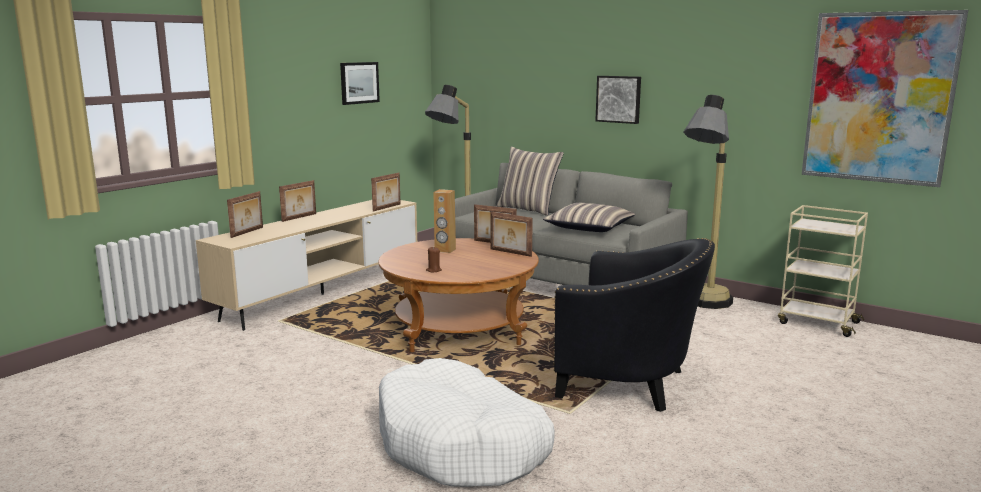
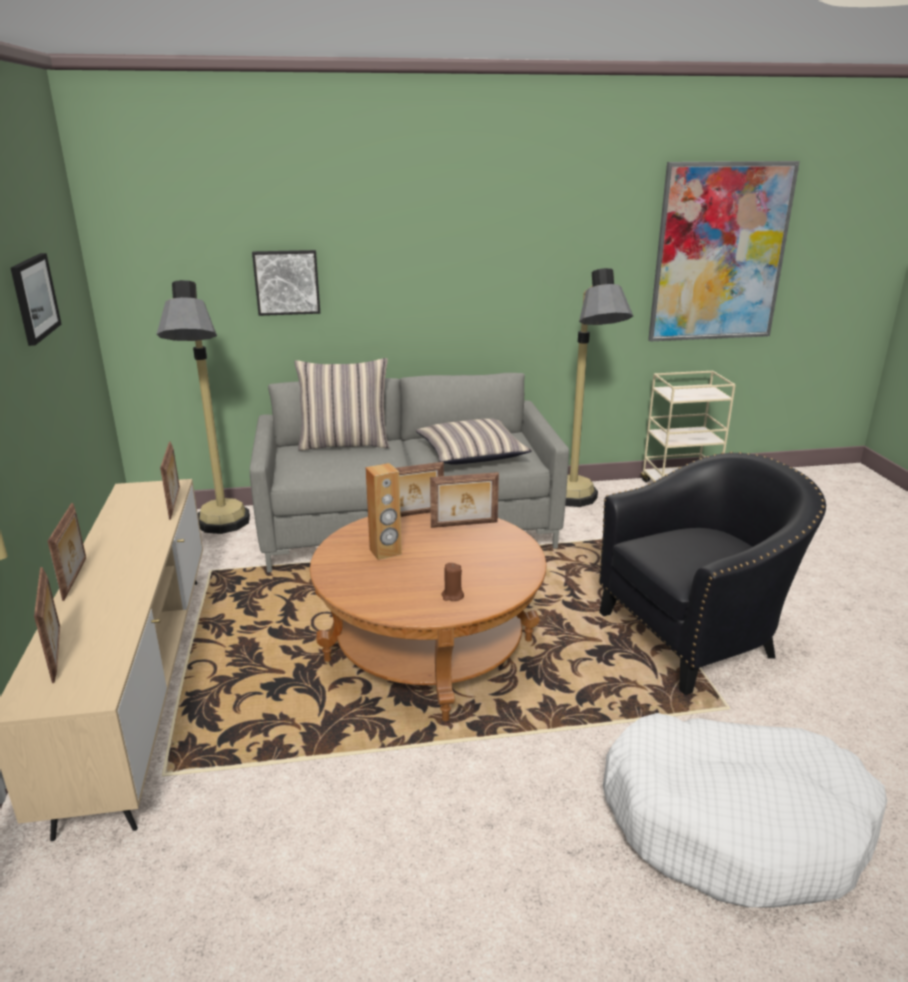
camera: 45 degrees left, 10 degrees up
picture [595,76,641,124] -> picture moved to [252,250,320,316]

